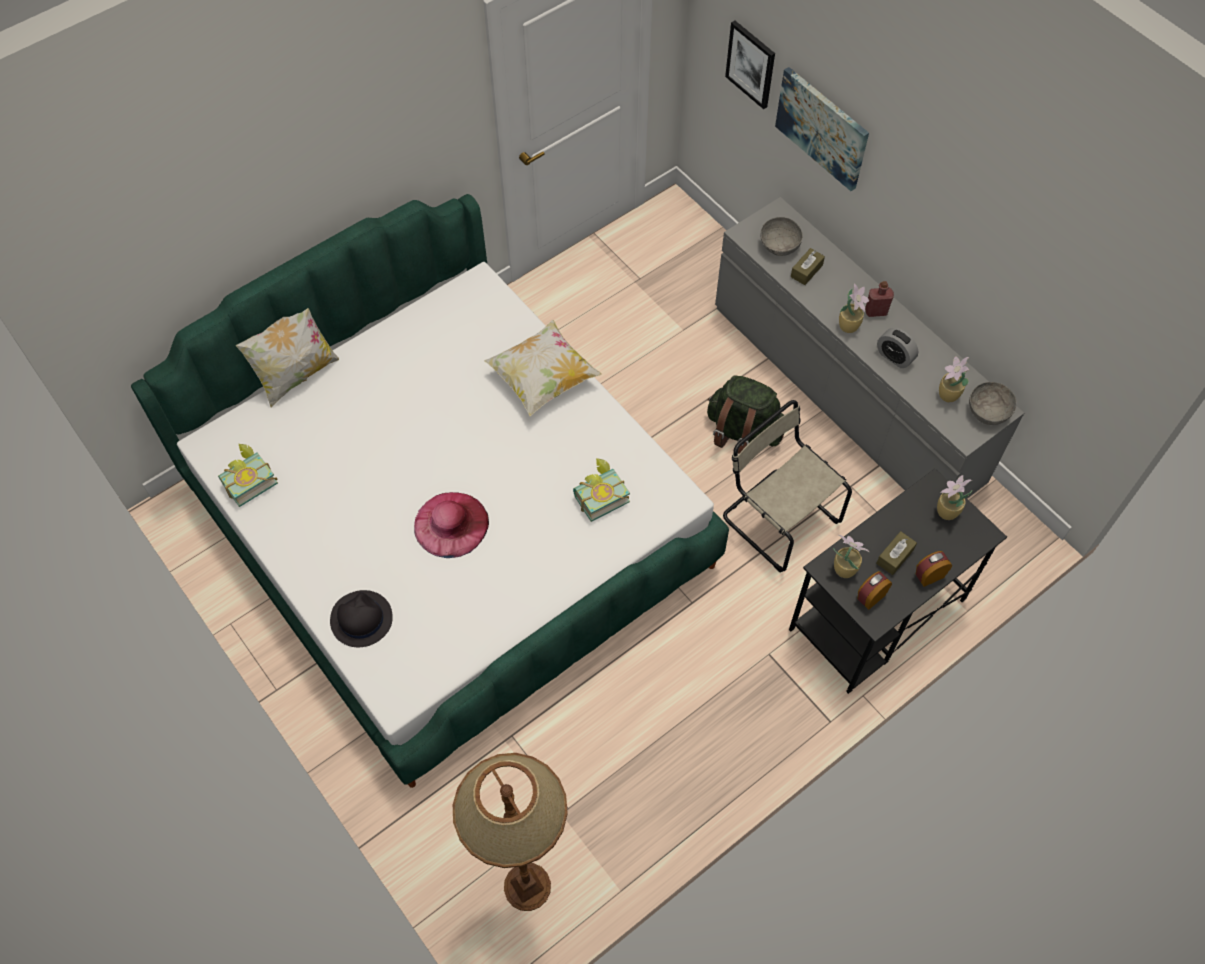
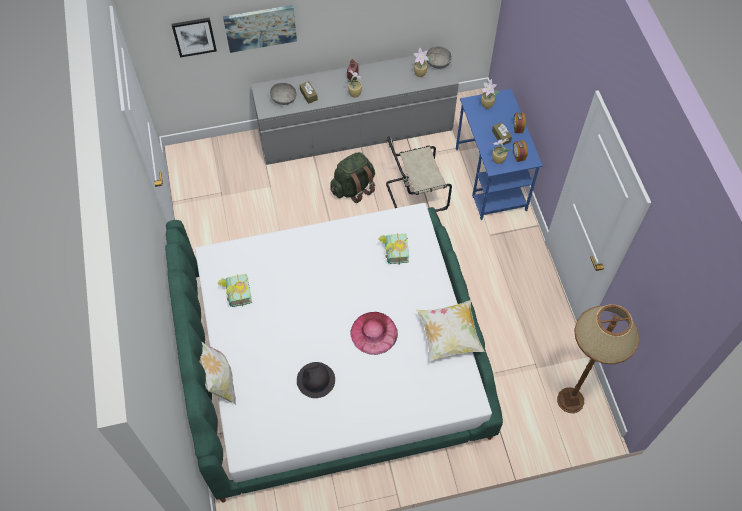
camera: 65 degrees left, 0 degrees up
book [218,444,278,507] -> book moved to [217,274,252,307]
black hat [330,590,393,647] -> black hat moved to [297,362,335,398]
pillow [484,320,601,417] -> pillow moved to [416,300,485,361]
black desk [789,468,1007,694] -> blue desk [456,89,543,220]
alarm clock [877,328,918,368] -> none

